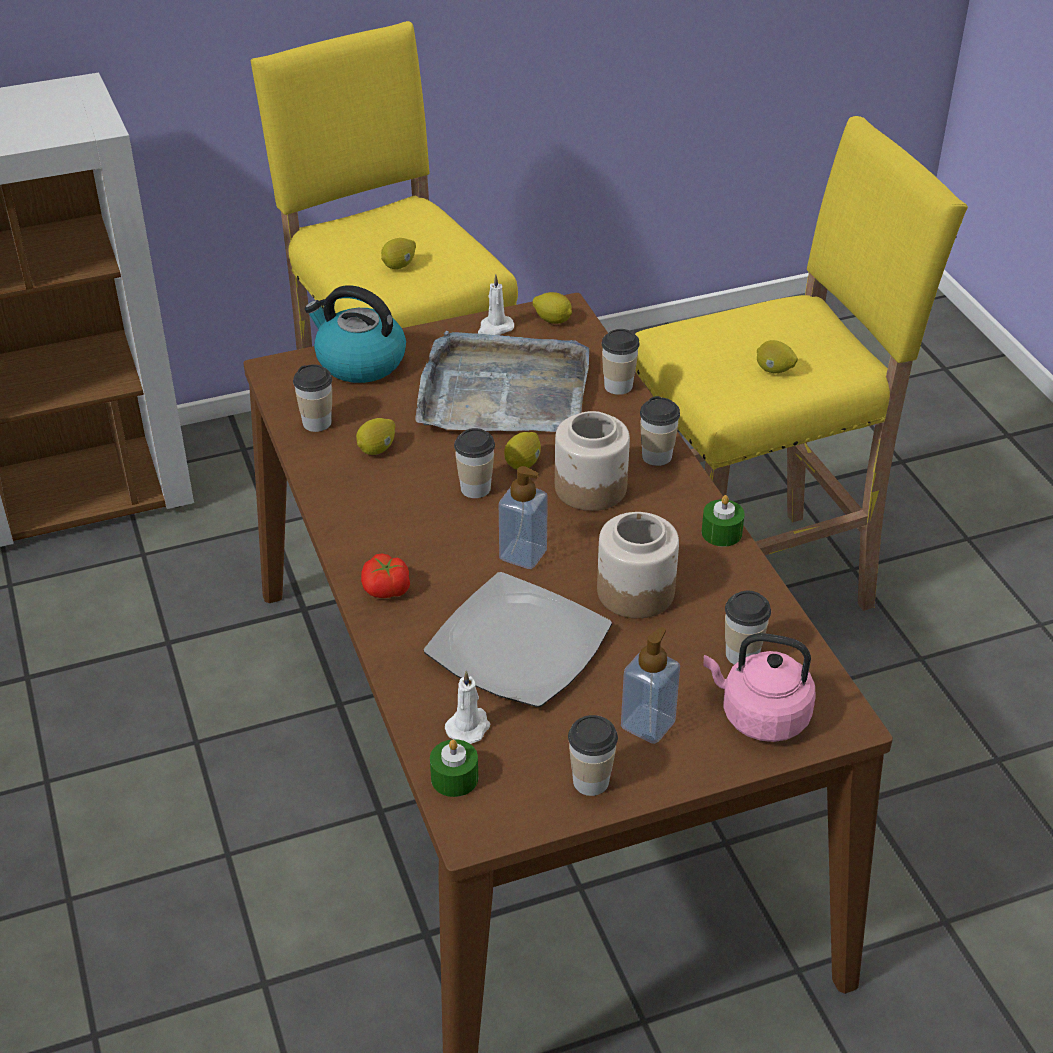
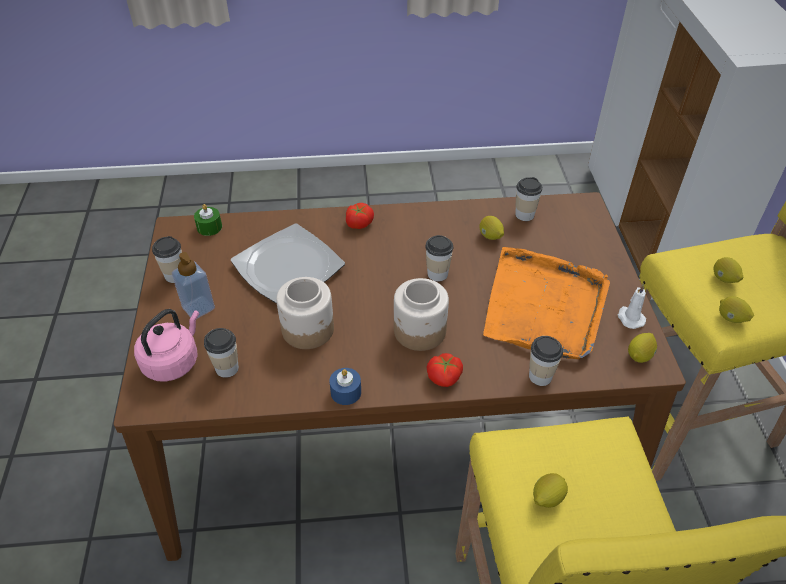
camera: 105 degrees right, 5 degrees up
kettle [305,285,406,383] -> none
grey tray [415,331,589,432] -> orange tray [483,247,610,359]
white candle [445,670,491,744] -> none
soap dispenser [499,466,548,569] -> none
lemon [504,432,541,469] -> lemon moved to [719,296,754,323]
cup [640,396,680,466] -> tomato [427,353,463,387]
green candle [702,495,745,547] -> blue candle [329,368,361,405]

